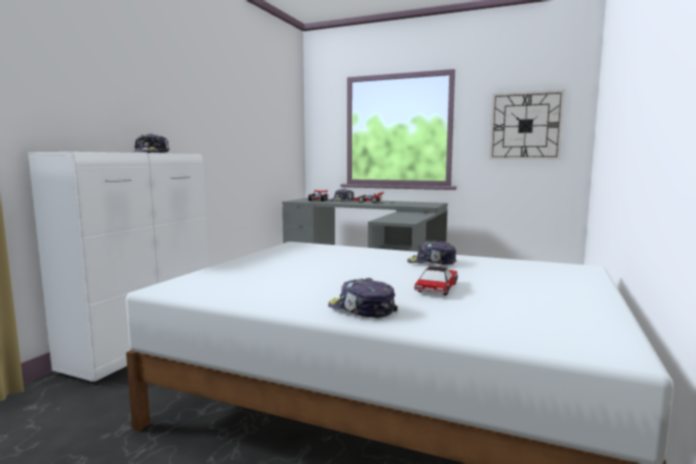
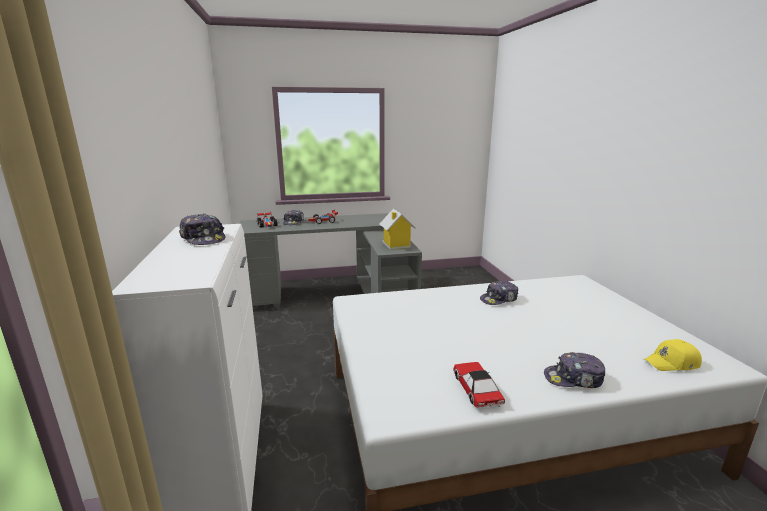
camera: 35 degrees left, 10 degrees up
toy car [414,267,458,295] -> toy car moved to [453,362,505,408]
wall clock [489,90,565,160] -> none
none -> toy house [380,209,415,250]
none -> yellow cap [644,339,702,371]

